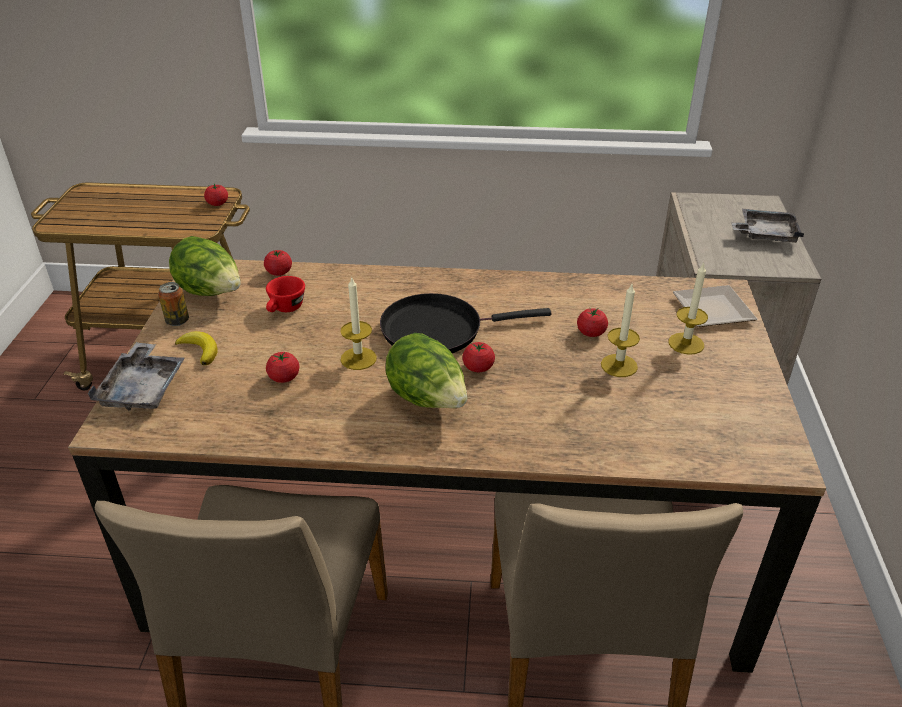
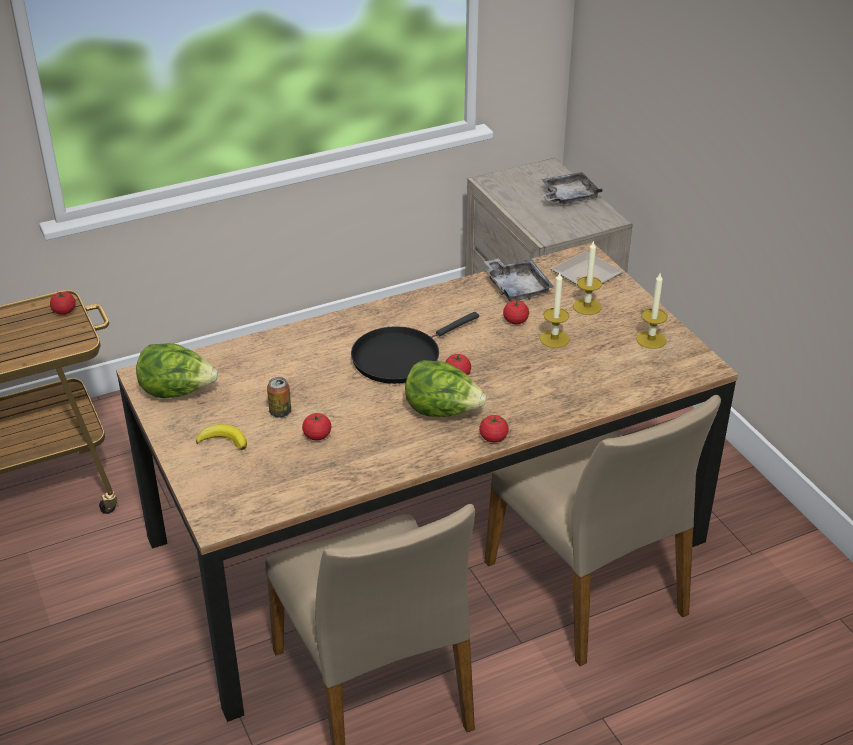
camera: 30 degrees left, 0 degrees up
grey tray [87,342,185,411] -> grey tray moved to [484,258,554,302]
can [158,282,189,326] -> can moved to [267,377,291,418]
tomato [264,250,292,276] -> tomato moved to [479,415,509,442]
red cup [266,276,305,312] -> none
candle [340,276,377,370] -> candle moved to [636,274,668,349]

